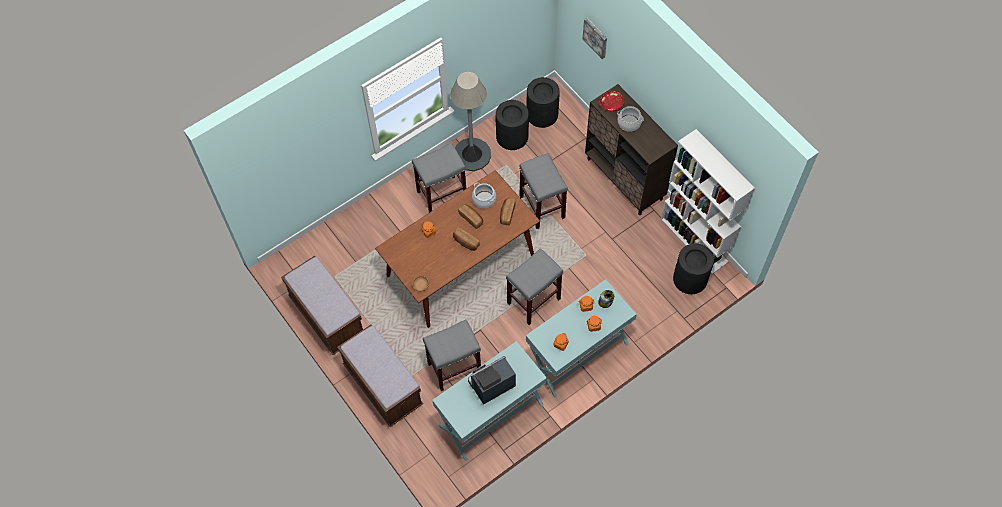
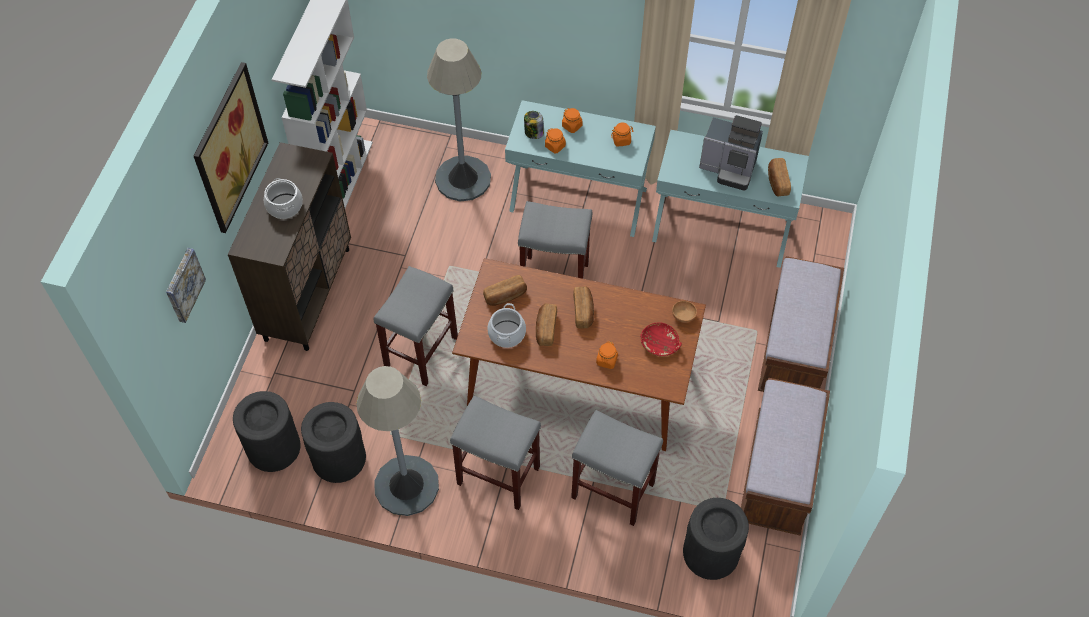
camera: 130 degrees left, 5 degrees down
grey stool [423,320,481,391] -> grey stool moved to [571,410,663,526]
red bowl [599,91,624,111] -> red bowl moved to [640,322,682,356]
black trash can [673,243,714,294] -> black trash can moved to [683,498,749,580]
none -> picture [194,62,268,233]
none -> grey floor lamp [427,38,491,201]
none -> bread [768,158,791,196]

